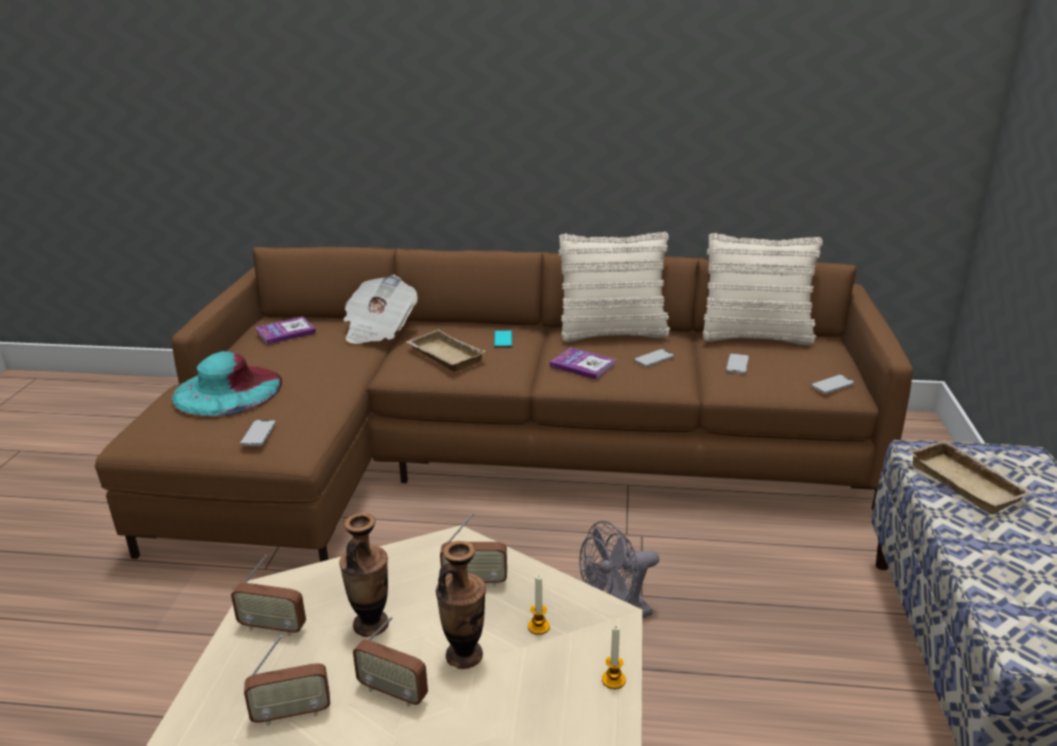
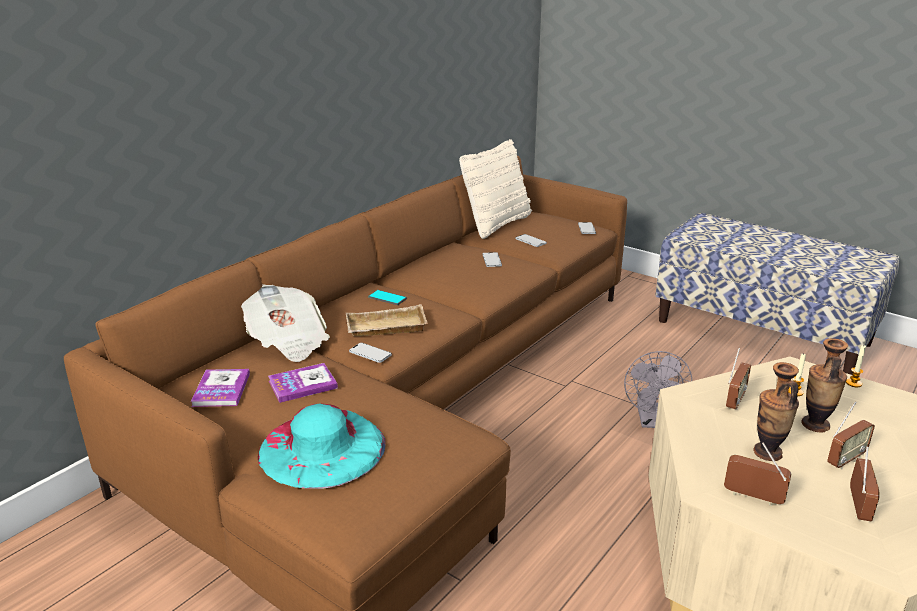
camera: 60 degrees left, 0 degrees up
radio [231,555,306,636] -> radio turned 105 degrees counterclockwise [724,443,791,506]
phone [240,420,276,446] -> phone moved to [349,343,392,363]
book [550,348,616,380] -> book moved to [268,363,338,403]
beige pillow [558,232,671,342] -> none
beige tray [909,440,1034,515] -> none

